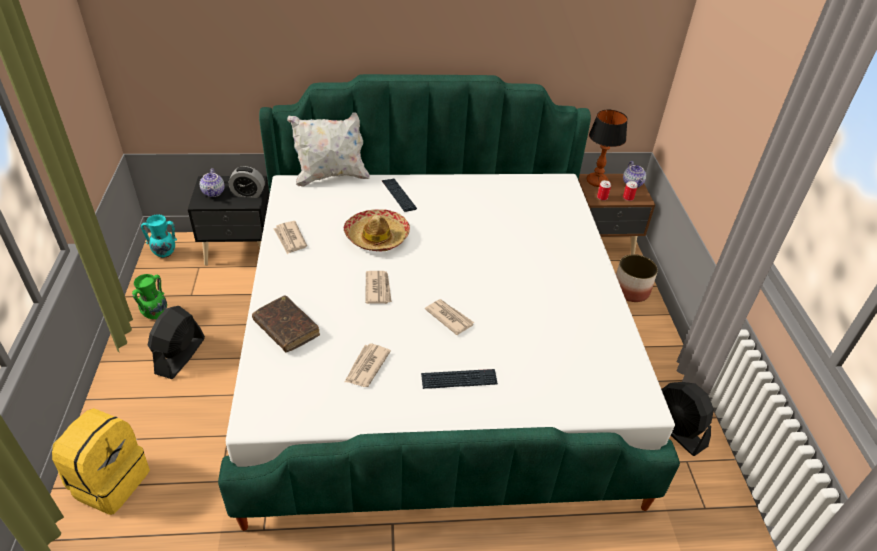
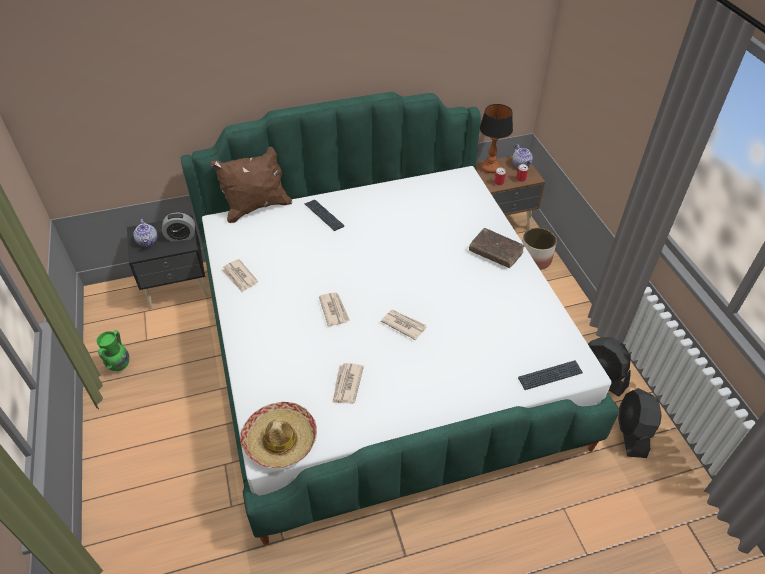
camera: 10 degrees left, 5 degrees up
yellow backpack [52,408,150,515] -> none
turquoise vase [141,214,177,258] -> none
black fan [148,306,205,379] -> black fan moved to [618,388,662,458]
brown book [252,295,320,352] -> brown book moved to [469,228,525,268]
white pillow [287,112,370,187] -> brown pillow [210,147,292,223]
hat [344,209,410,252] -> hat moved to [240,402,317,468]
keyboard [421,369,498,389] -> keyboard moved to [518,360,583,390]

